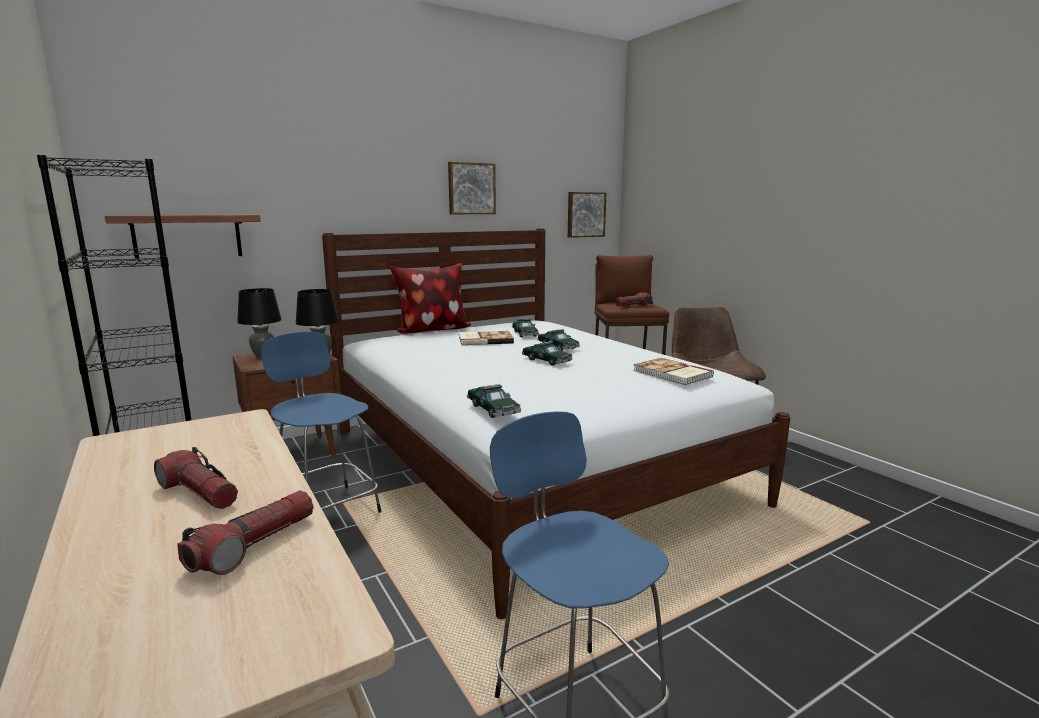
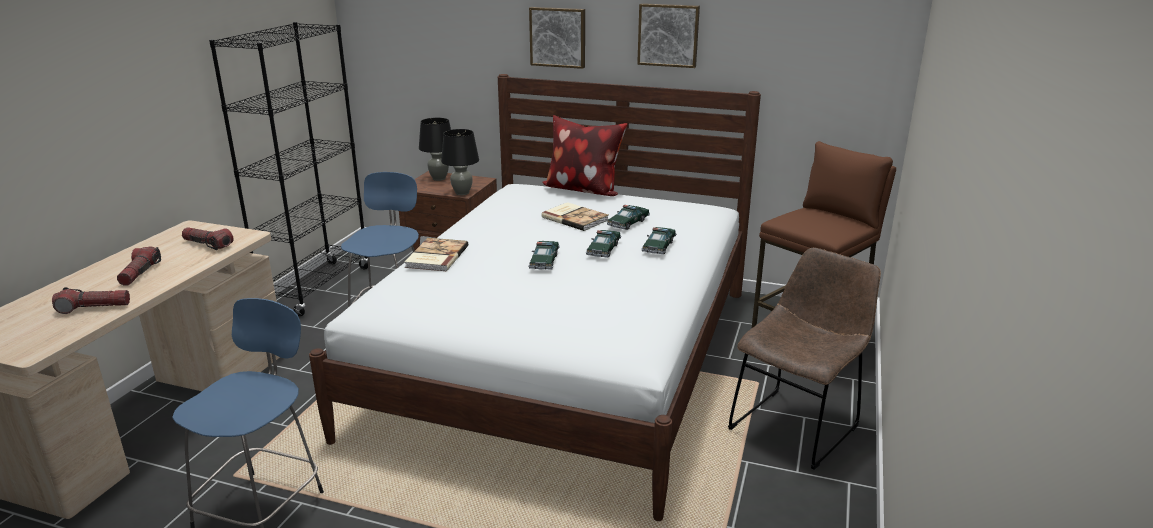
camera: 50 degrees right, 10 degrees up
shelf [105,215,261,260] -> none
toy car [466,384,522,418] -> toy car moved to [641,227,677,254]
picture [568,192,606,238] -> picture moved to [529,7,585,69]
flashlight [615,293,652,307] -> flashlight moved to [182,227,233,250]
book [633,358,714,385] -> book moved to [404,238,468,271]

